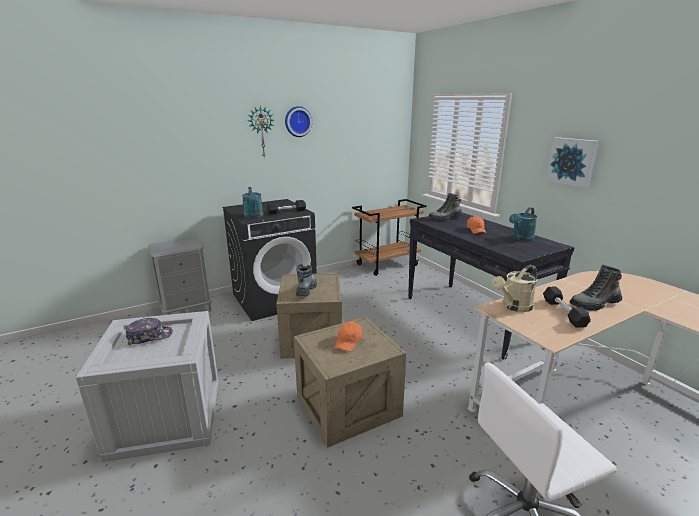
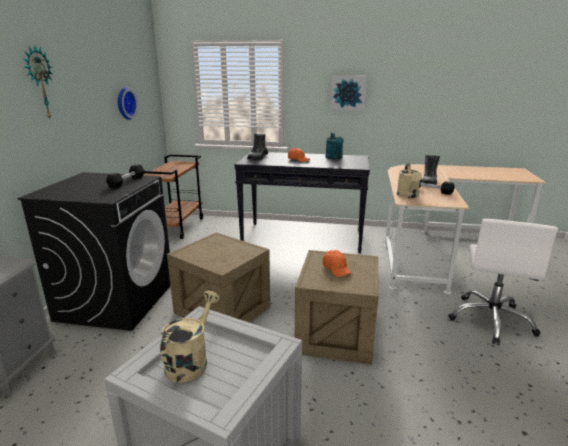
camera: 50 degrees left, 0 degrees up
cap [126,318,173,345] -> beige watering can [160,291,220,383]
turquoise watering can [242,187,263,218] -> none
wall clock [285,106,312,137] -> wall clock moved to [118,87,138,120]
boot [296,264,317,296] -> none

